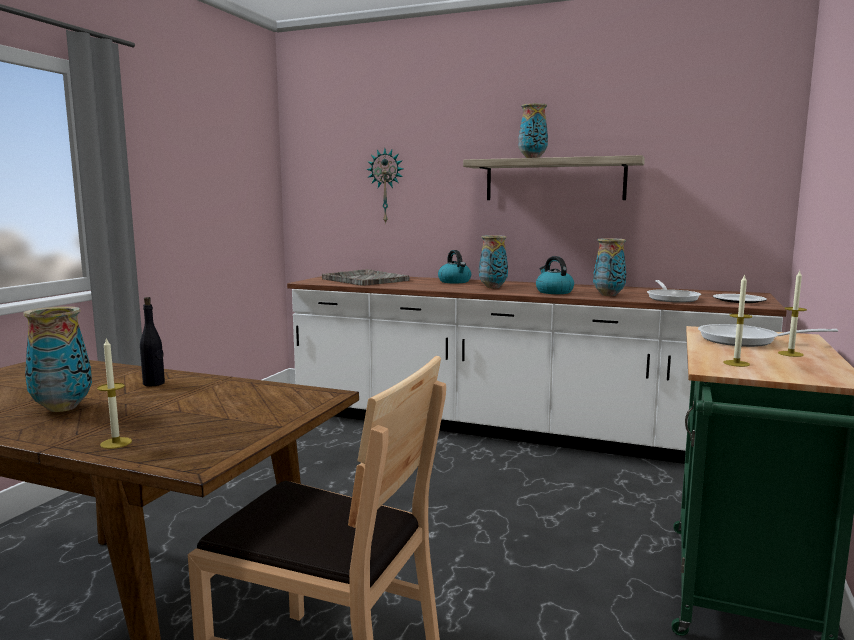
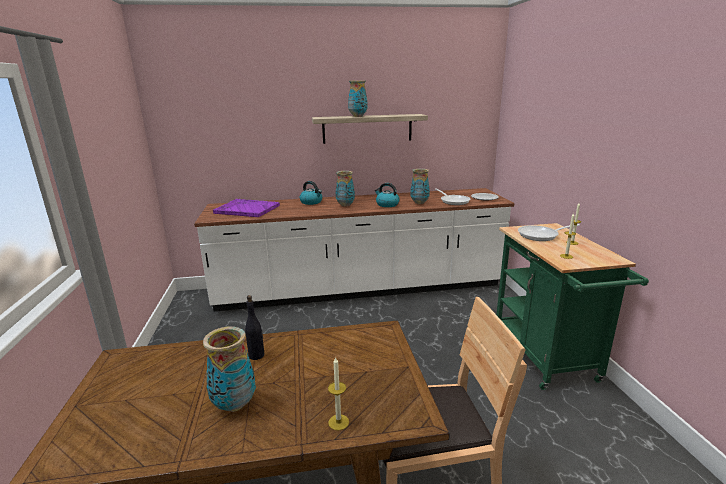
camera: 30 degrees left, 10 degrees up
grey tray [322,269,409,286] -> purple tray [213,199,280,217]
wall clock [366,148,403,224] -> none

